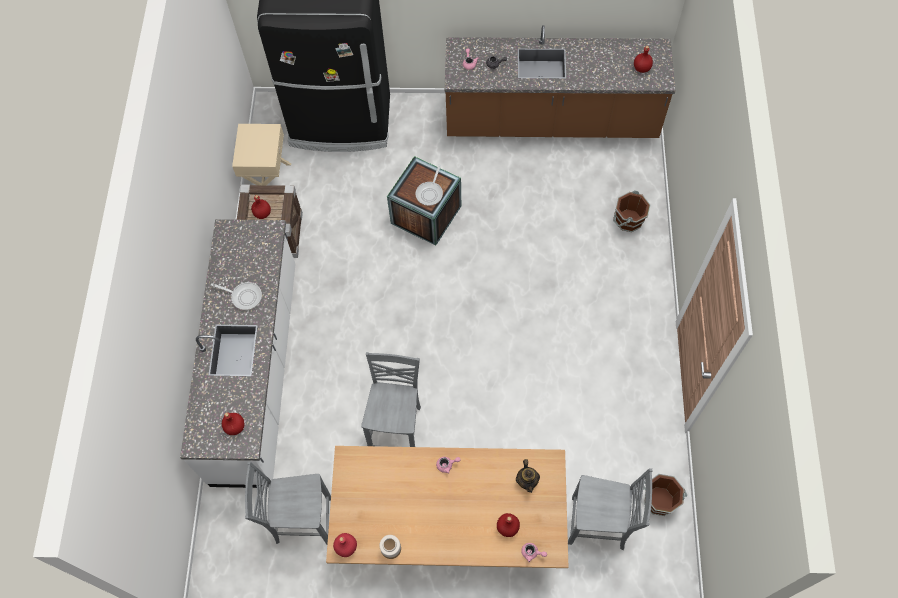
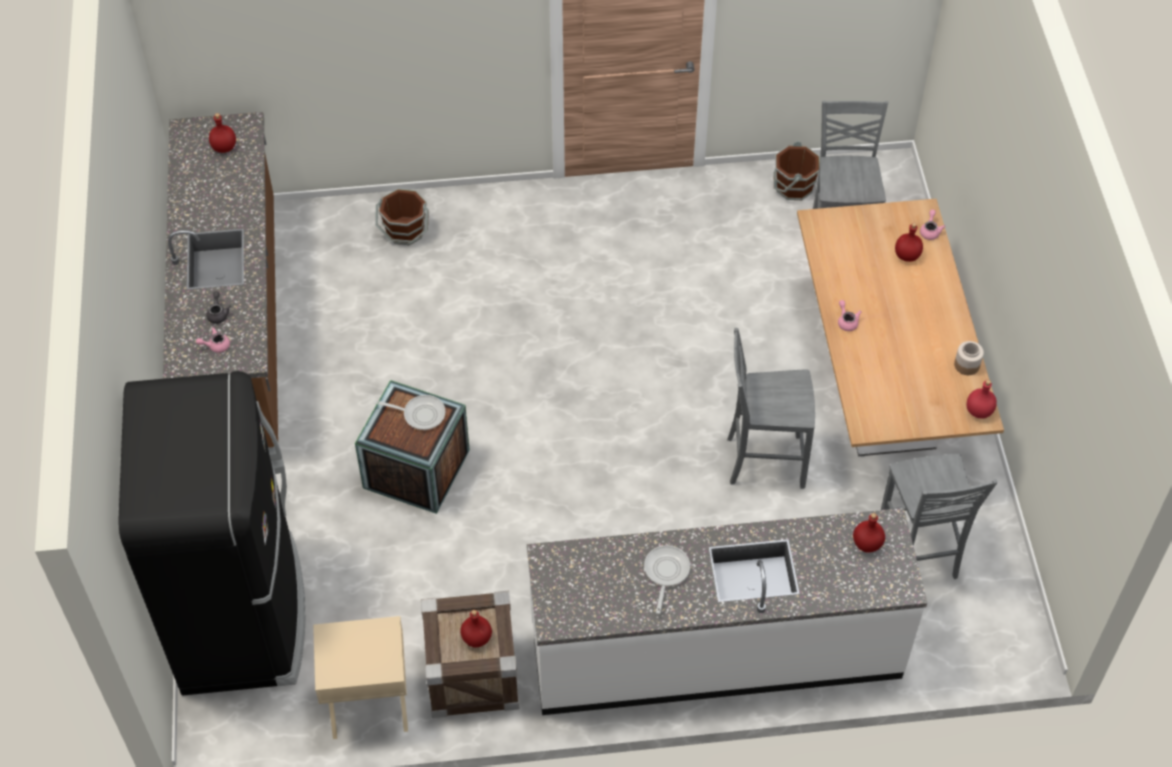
camera: 100 degrees left, 10 degrees down
teapot [516,459,540,493] -> none

